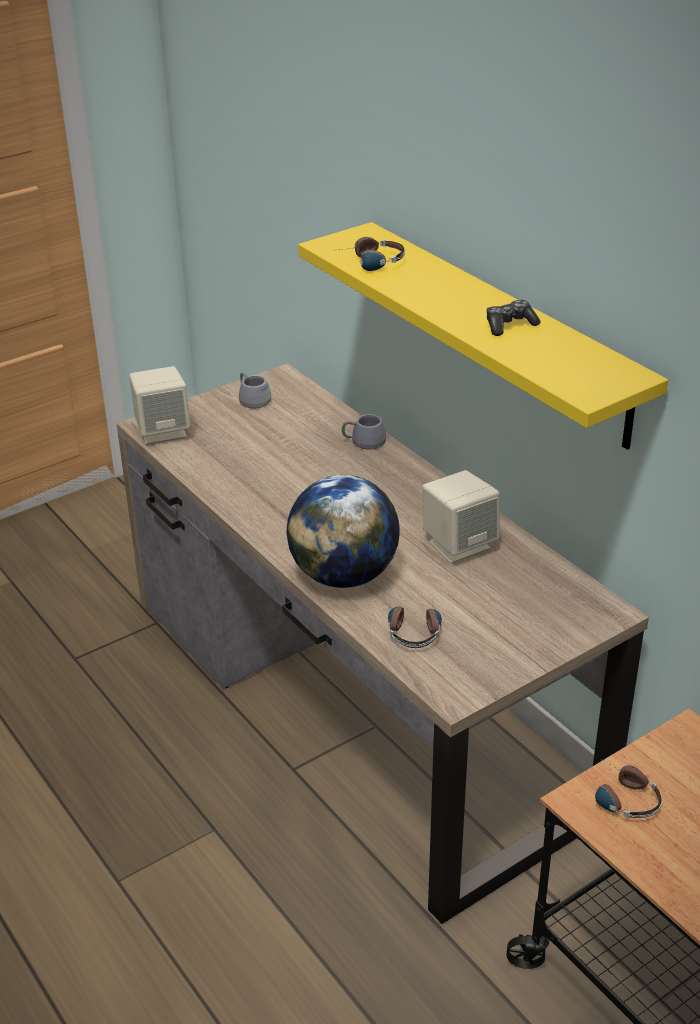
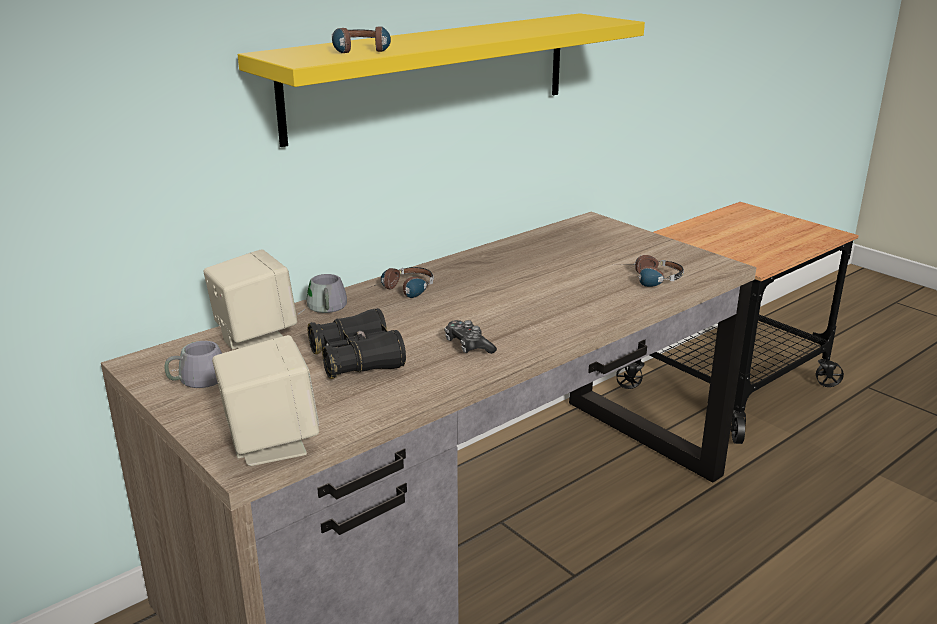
camera: 95 degrees left, 10 degrees down
globe [286,475,400,588] -> none
beige speaker [422,470,500,564] -> beige speaker moved to [204,249,297,350]
game controller [487,300,540,336] -> game controller moved to [444,320,497,354]
headphones [595,757,662,818] -> headphones moved to [367,267,434,298]
none -> black binoculars [308,308,406,379]

